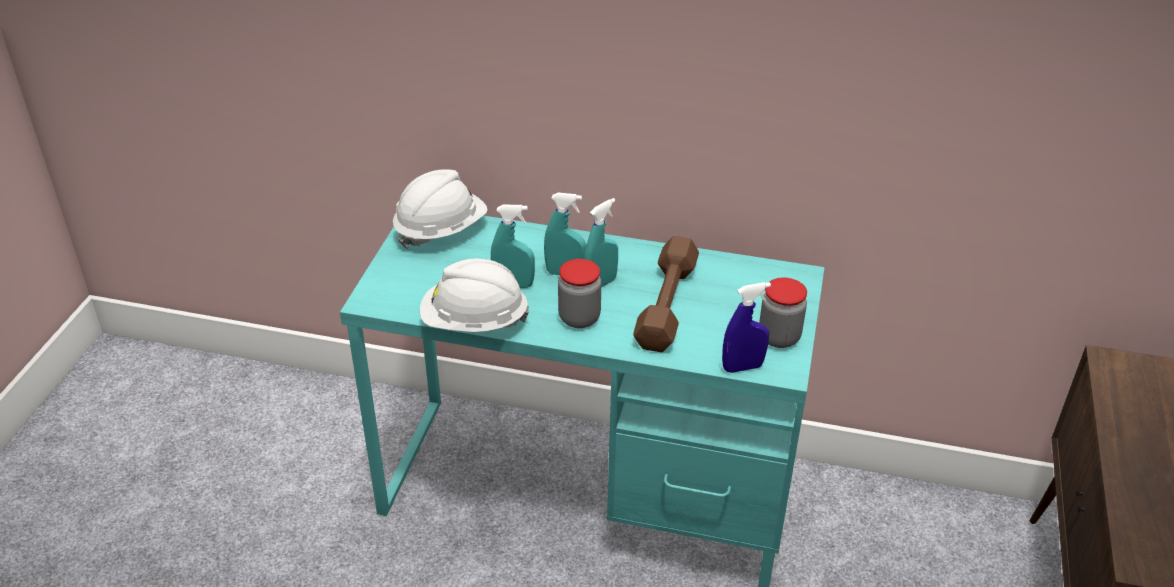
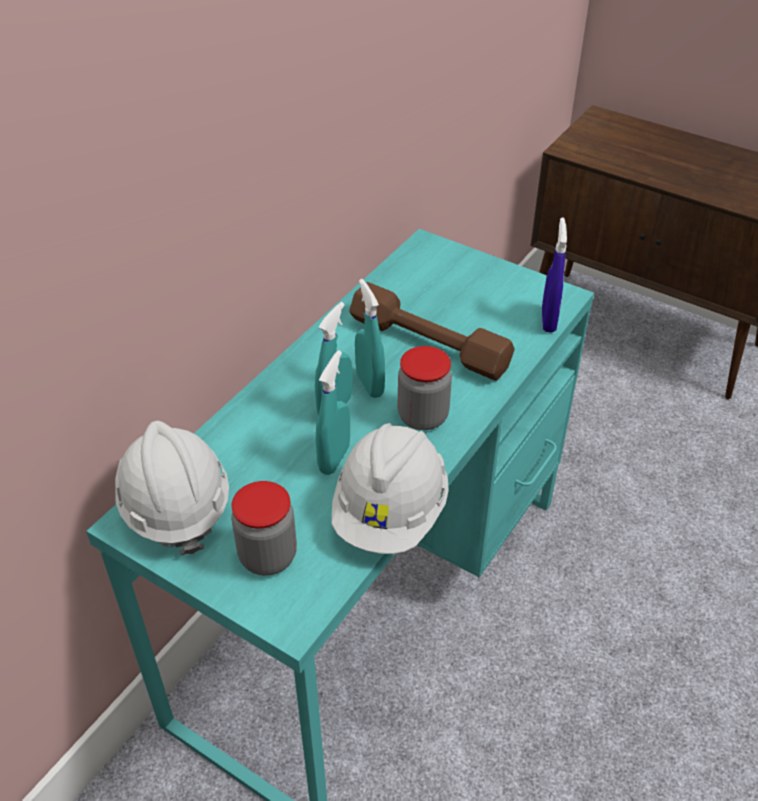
camera: 70 degrees left, 5 degrees up
jar [759,277,807,348] -> jar moved to [231,481,297,575]

